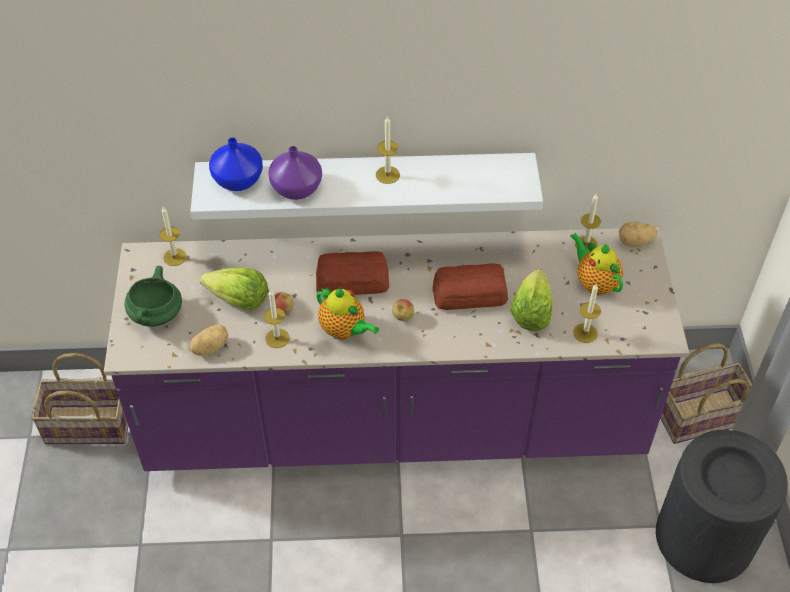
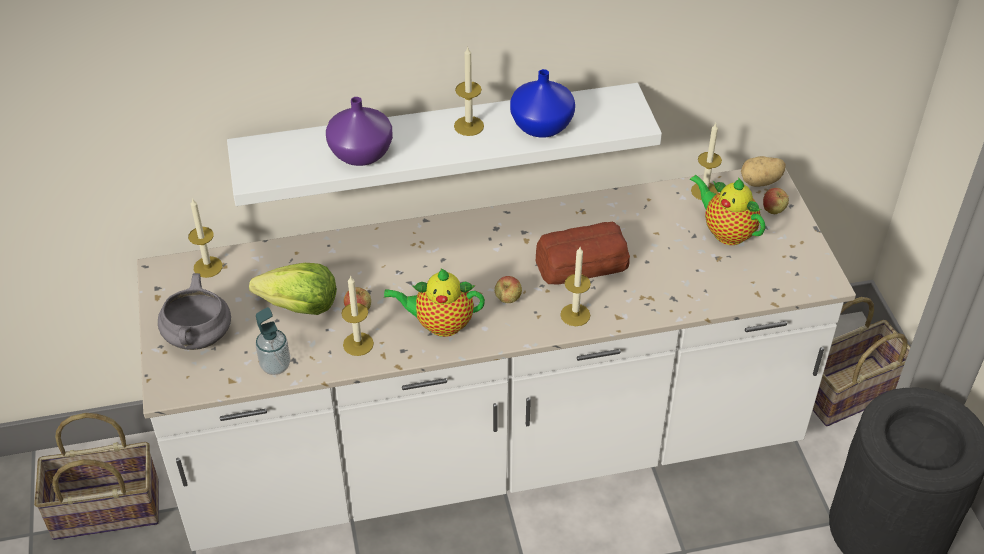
camera: 10 degrees left, 5 degrees down
purple counter [104,227,689,471] -> white counter [137,168,856,551]
green cooking pot [125,266,182,327] -> grey cooking pot [158,273,231,350]
potato [189,324,228,356] -> soap dispenser [255,307,291,375]
blue vase [209,138,263,191] -> blue vase moved to [510,69,575,138]
bread [316,251,389,295] -> none
teapot [316,288,379,340] -> teapot turned 150 degrees clockwise [384,268,485,337]
lettuce [510,269,552,331] -> none
candle [573,284,601,343] -> candle moved to [560,247,591,326]
none -> apple [763,188,789,214]

